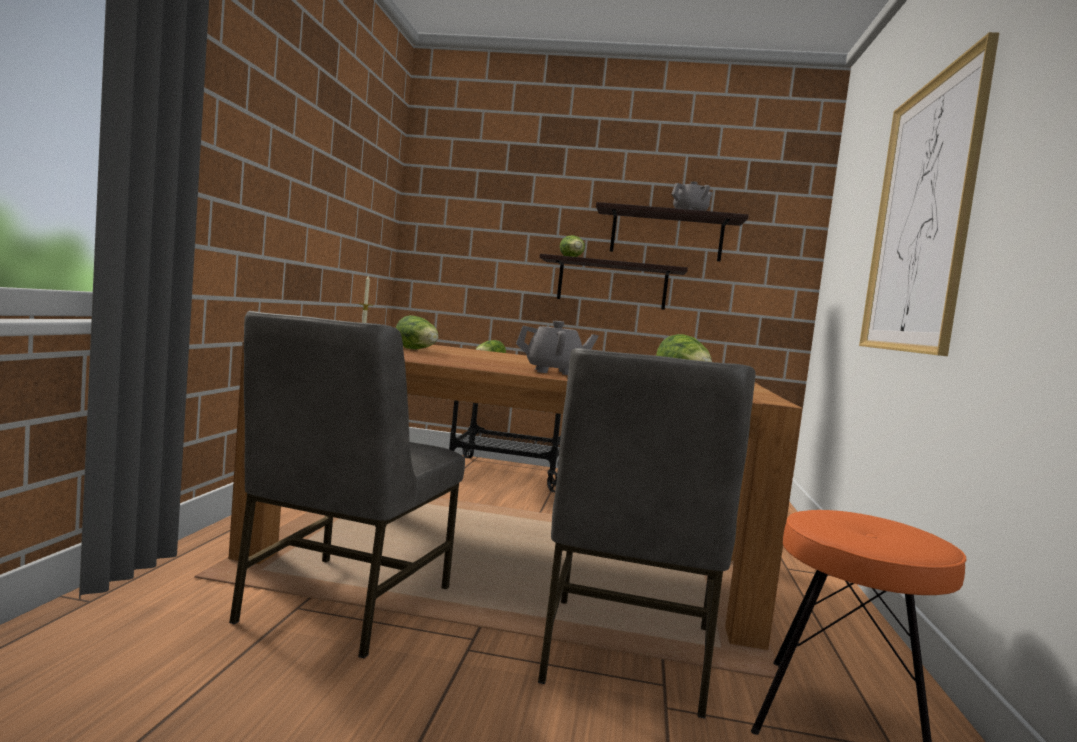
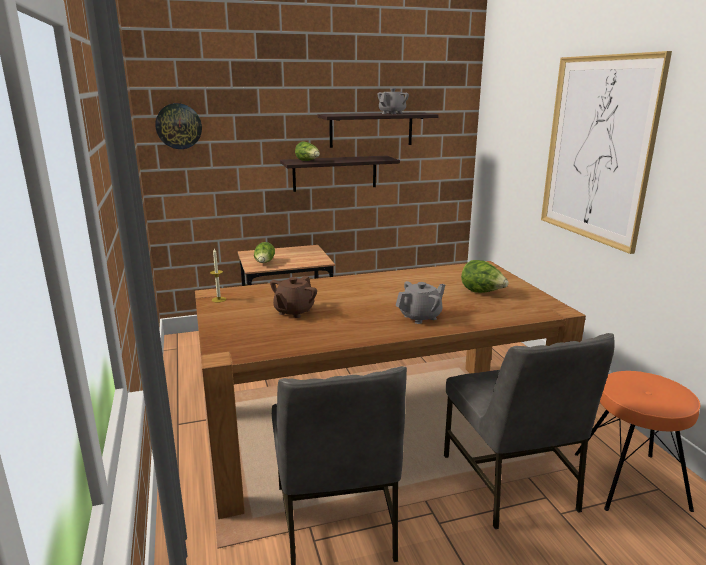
camera: 25 degrees left, 15 degrees up
lettuce [396,315,438,350] -> brown teapot [270,276,317,318]
none -> wall clock [155,103,202,149]

